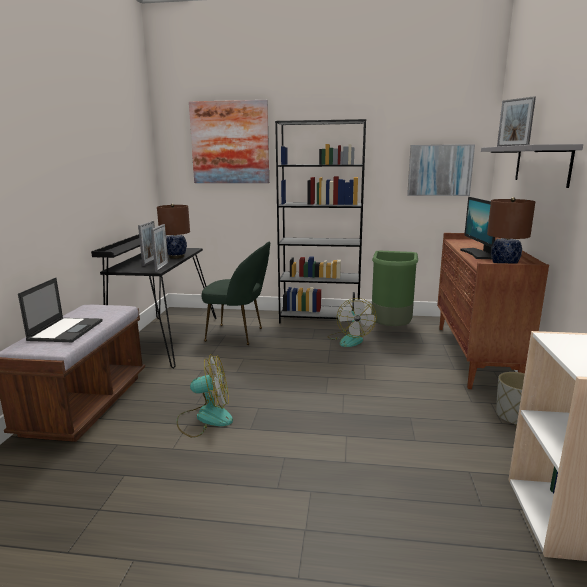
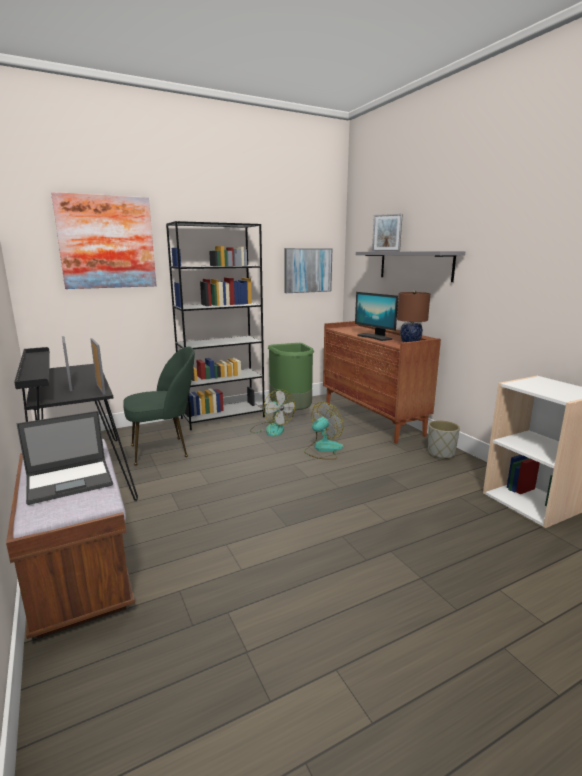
camera: 35 degrees left, 0 degrees up
laptop [18,278,103,342] -> laptop turned 90 degrees clockwise [16,411,113,505]
brown table lamp [157,204,190,259] -> none
fan [177,354,233,438] -> fan moved to [304,402,344,460]

